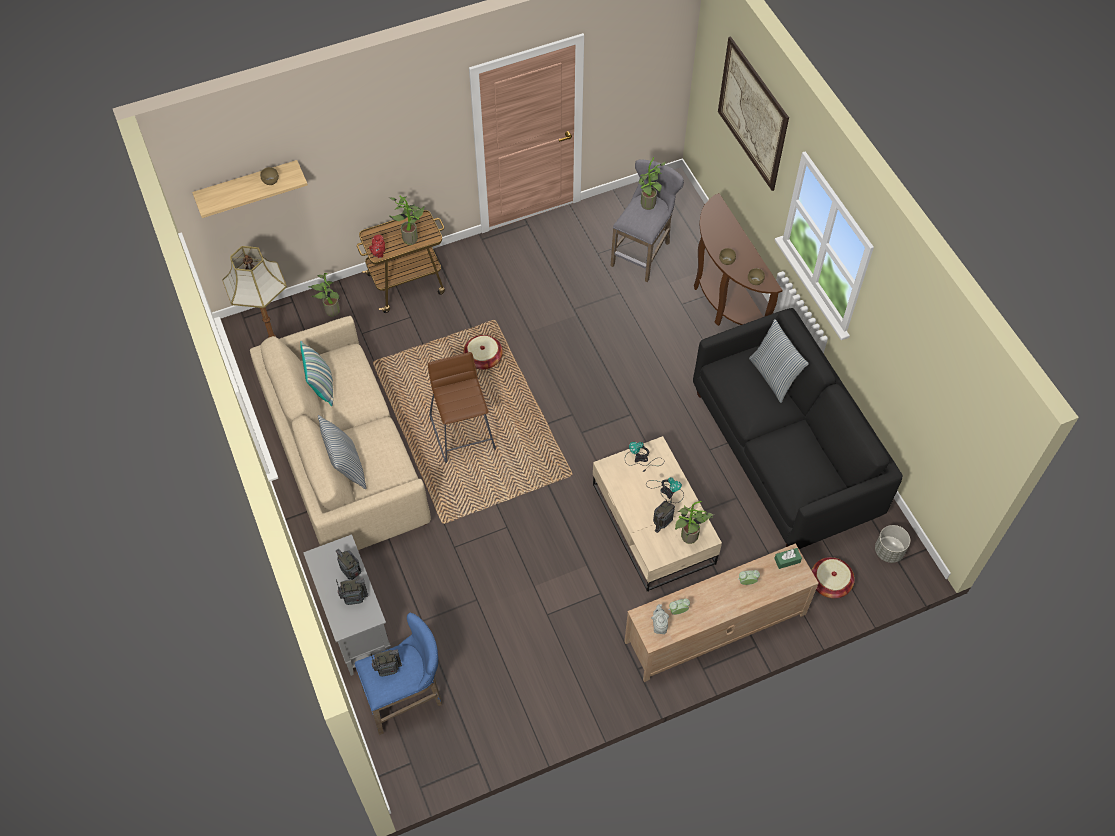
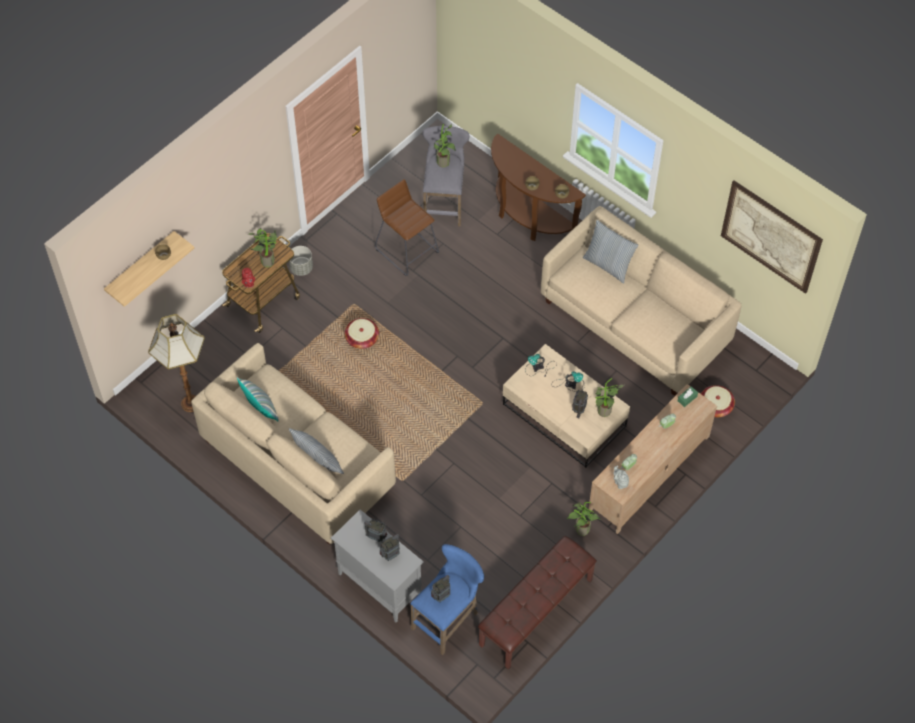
camera: 25 degrees left, 0 degrees up
potted plant [309,273,340,317] -> potted plant moved to [567,502,601,536]
brown stool [428,352,496,463] -> brown stool moved to [375,179,439,276]
black sofa [693,308,903,549] -> beige sofa [541,206,742,396]
picture [718,36,789,191] -> picture moved to [721,180,823,294]
grey planter [875,525,910,563] -> grey planter moved to [289,246,313,276]
none -> brown bench [478,536,597,670]

